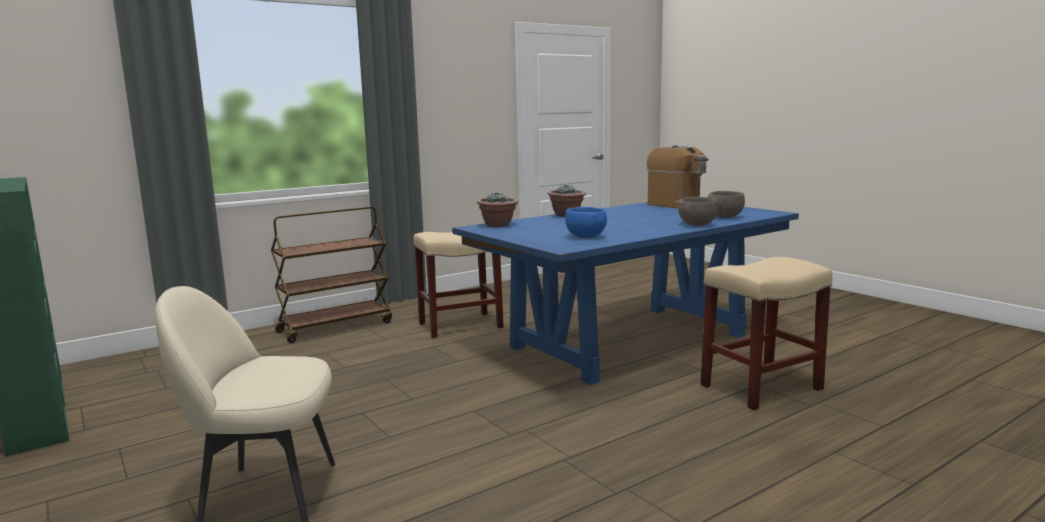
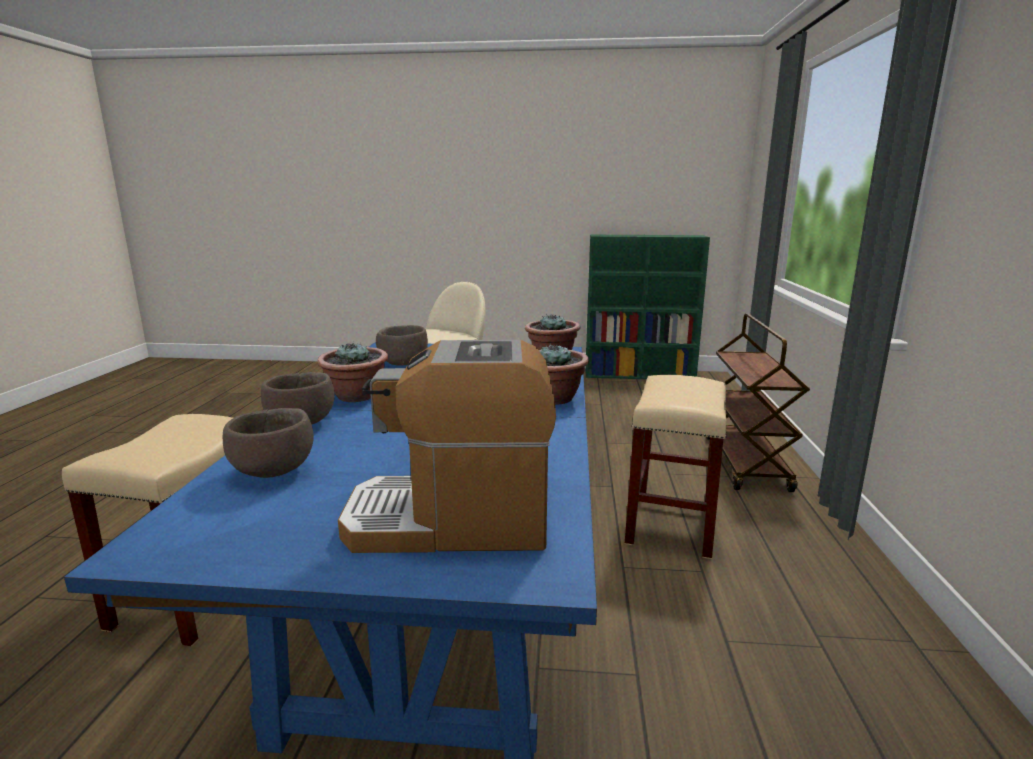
camera: 130 degrees right, 5 degrees up
blue bowl [565,207,607,238] -> brown bowl [376,325,428,366]
none -> potted plant [317,342,388,402]

